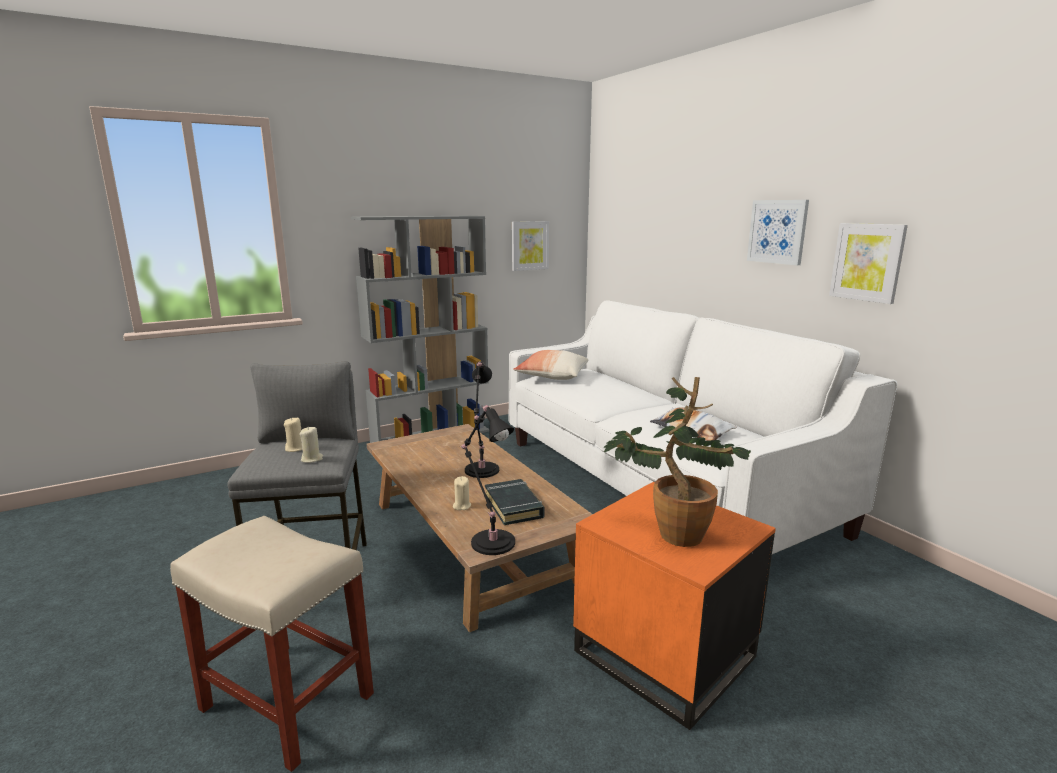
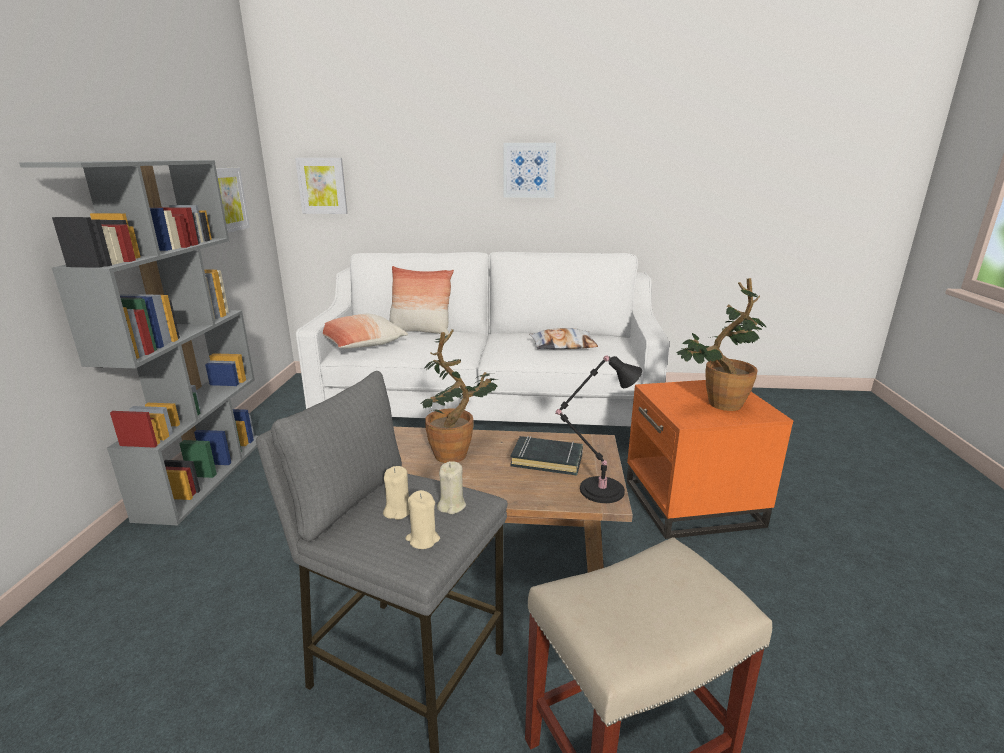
camera: 55 degrees left, 5 degrees up
beige candle [453,476,471,510] -> beige candle moved to [406,490,440,549]
black table lamp [465,362,499,478] -> potted plant [420,329,498,463]
picture [829,223,908,304] -> picture moved to [295,158,348,214]
none -> pillow [390,266,454,336]

